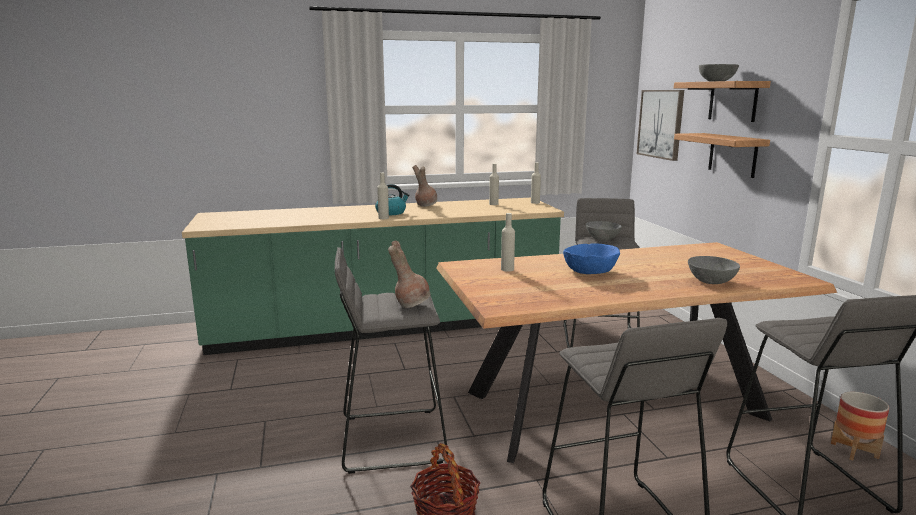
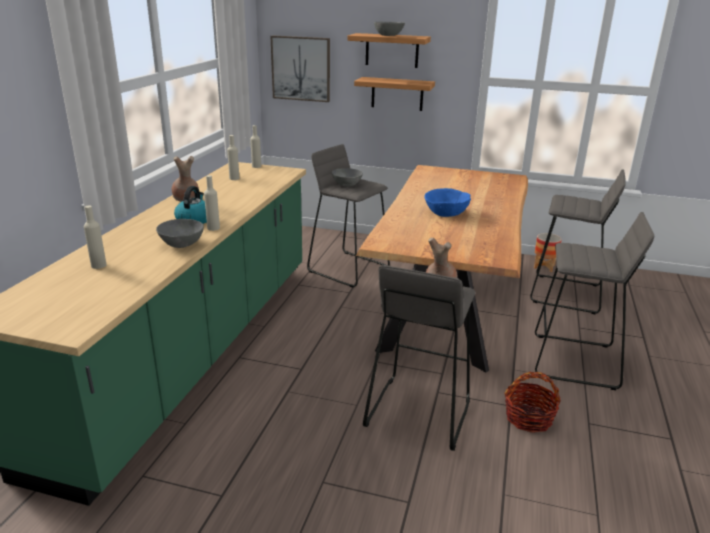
camera: 60 degrees left, 10 degrees up
beige bottle [501,213,515,271] -> beige bottle moved to [84,206,107,269]
grey bowl [688,256,740,284] -> grey bowl moved to [156,219,204,248]

